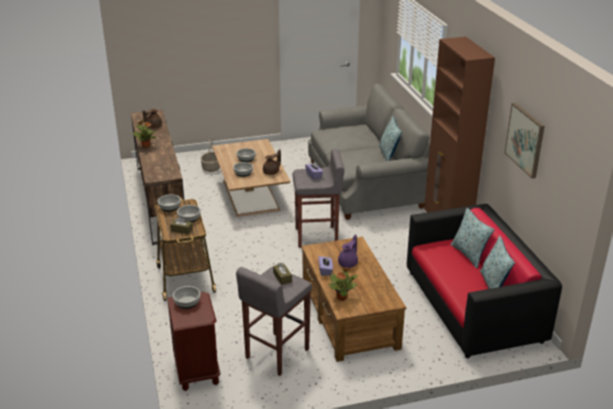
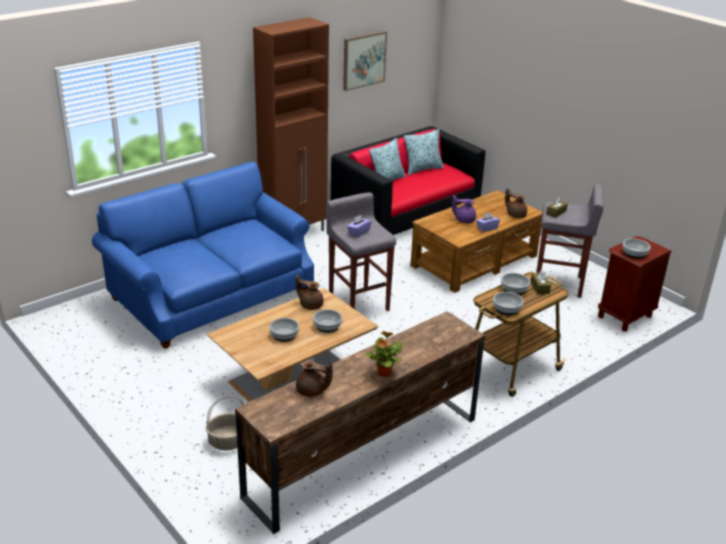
camera: 115 degrees left, 0 degrees up
grey sofa [308,84,430,220] -> blue sofa [92,162,314,349]
potted plant [329,268,357,301] -> brown teapot [505,188,527,218]
pillow [379,116,402,161] -> none

